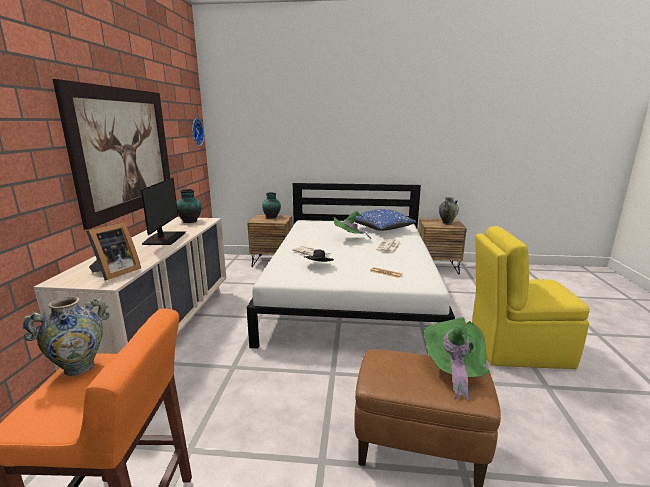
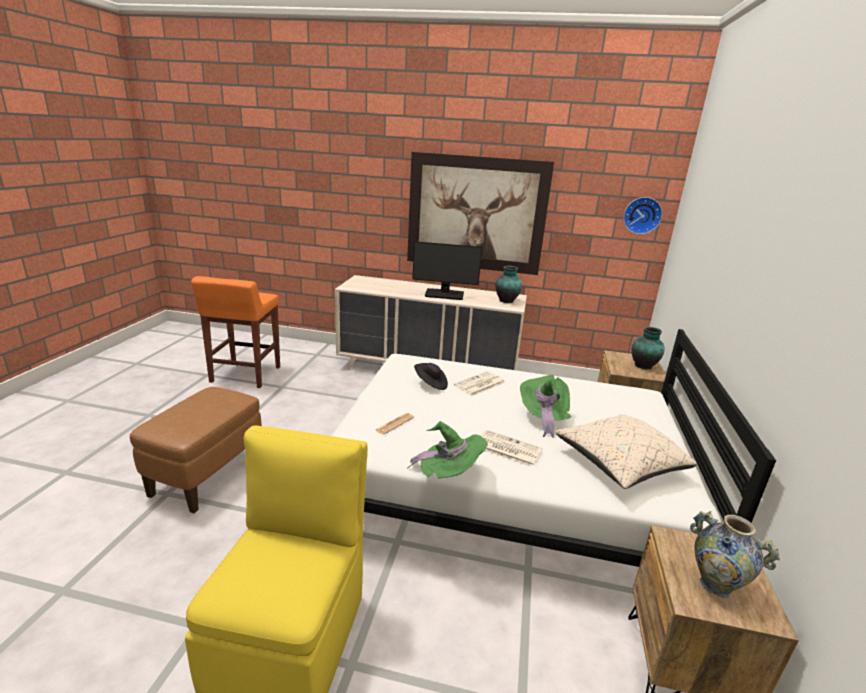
camera: 95 degrees right, 5 degrees up
vase [22,296,110,376] -> none
picture frame [86,222,141,281] -> none
blue pillow [355,209,416,231] -> beige pillow [556,414,697,489]
green hat [424,317,489,401] -> green hat moved to [407,421,488,478]

